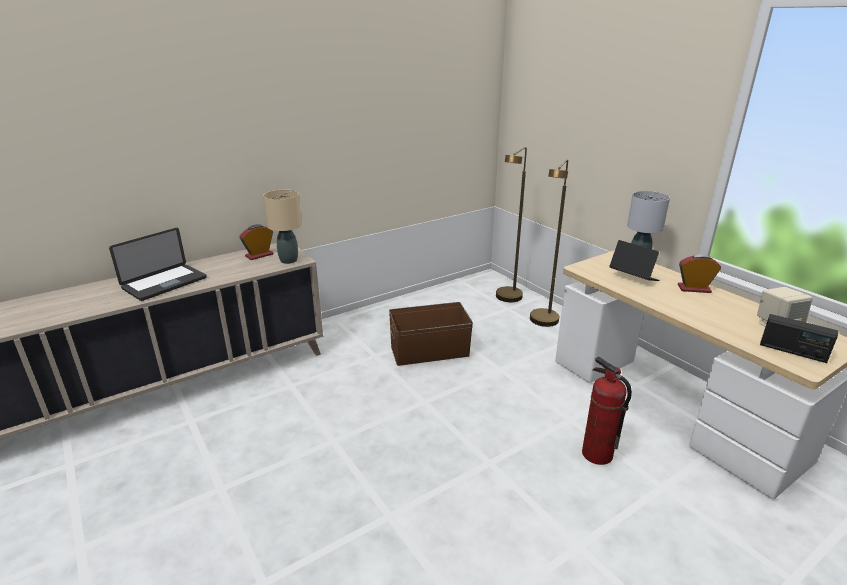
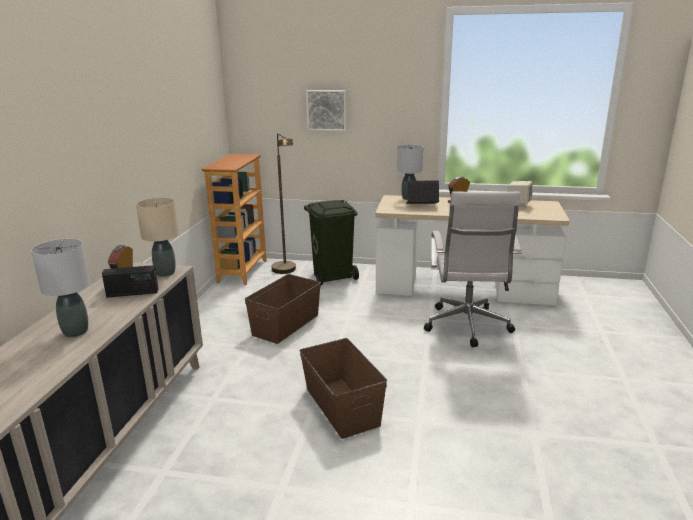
camera: 45 degrees left, 5 degrees down
laptop [109,228,207,301] -> grey table lamp [31,239,90,337]
brown floor lamp [530,159,568,327] -> green trash can [304,200,359,286]
fire extinguisher [582,357,632,465] -> white office chair [424,191,522,347]
radio [760,314,838,363] -> radio moved to [102,265,158,298]
none -> bookcase [201,154,267,285]
none -> brown storage box [299,338,387,439]
none -> picture [306,90,346,131]

